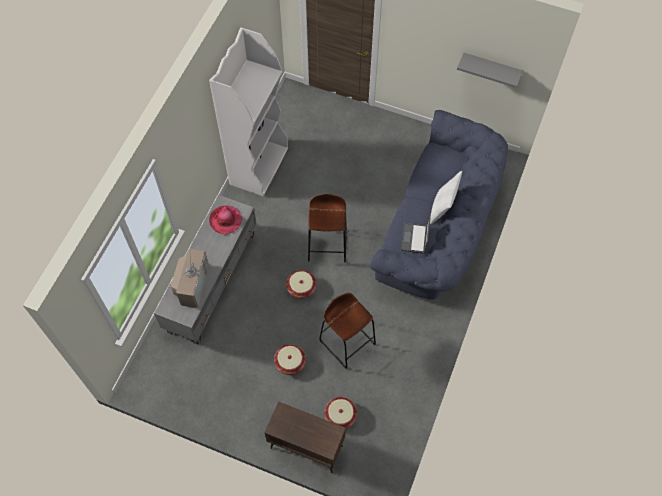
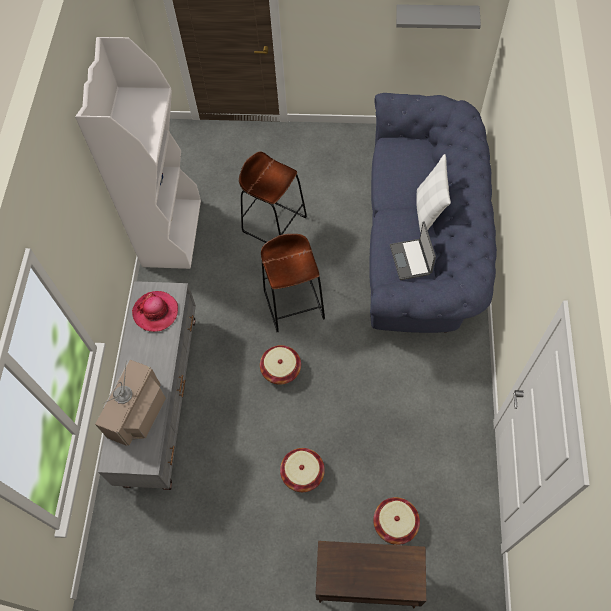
camera: 15 degrees left, 0 degrees up
television [171,249,209,308] -> television turned 150 degrees counterclockwise [95,360,166,446]
brown stool [319,292,376,369] -> brown stool moved to [239,152,307,243]

